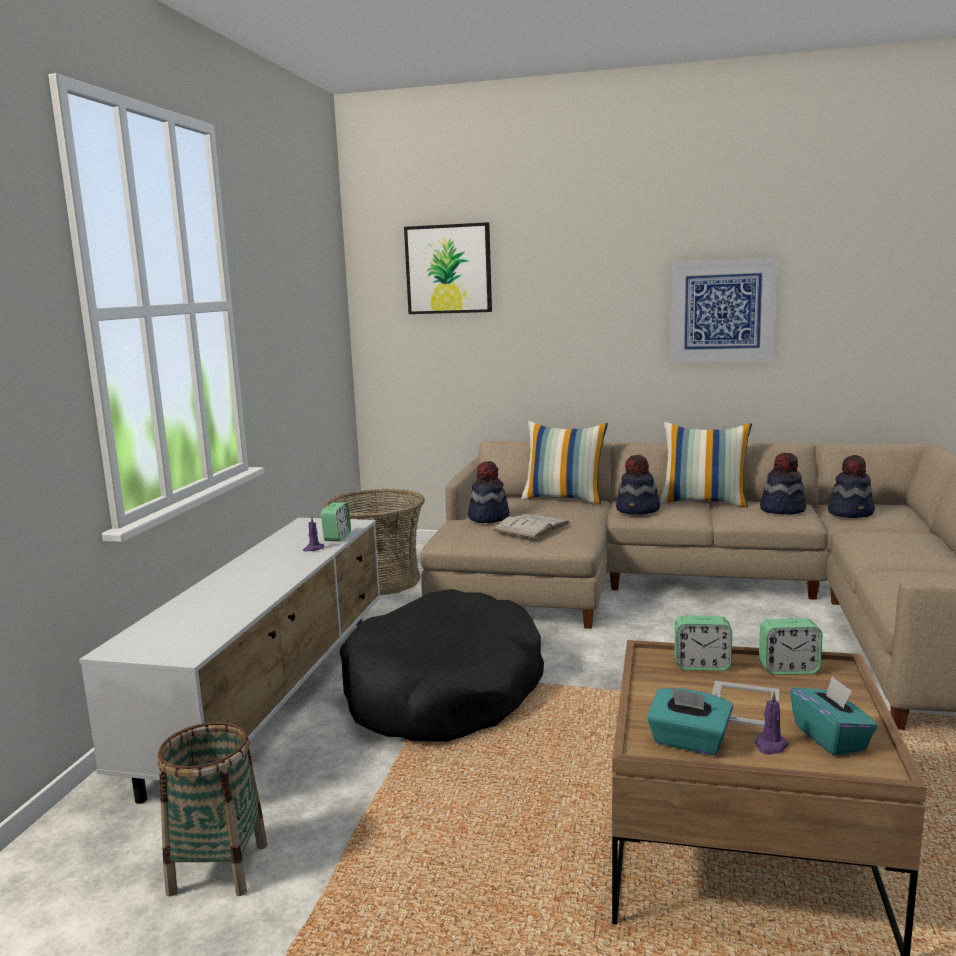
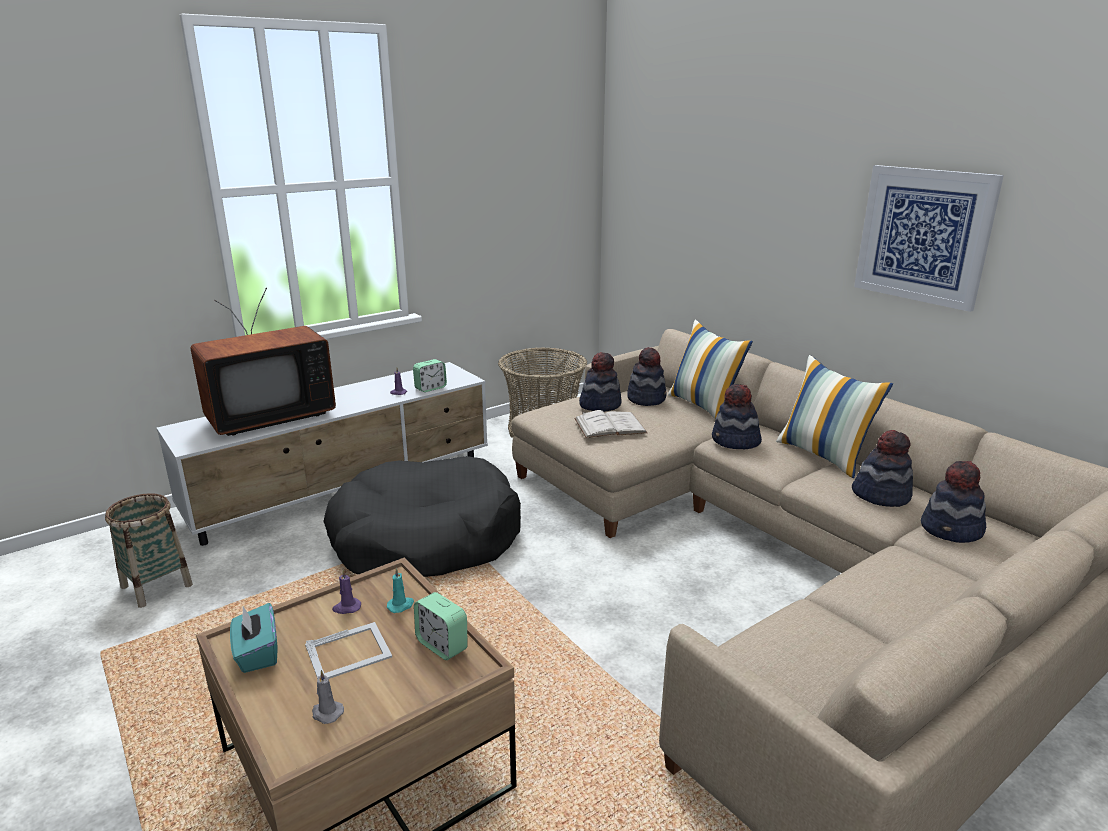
camera: 40 degrees right, 10 degrees up
picture [404,222,492,314] -> none
alarm clock [674,615,732,671] -> turquoise candle [387,567,414,613]
purple candle [755,691,789,755] -> purple candle moved to [332,569,361,614]
turquoise tissue box [790,676,878,756] -> grey candle [312,670,344,724]
none -> television [191,288,336,436]
none -> hat [627,347,667,406]

